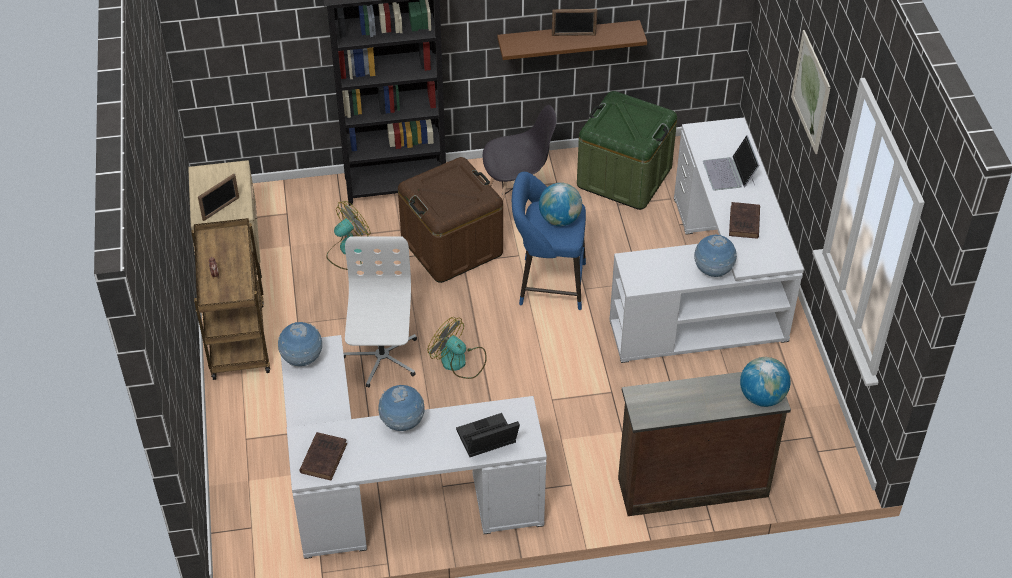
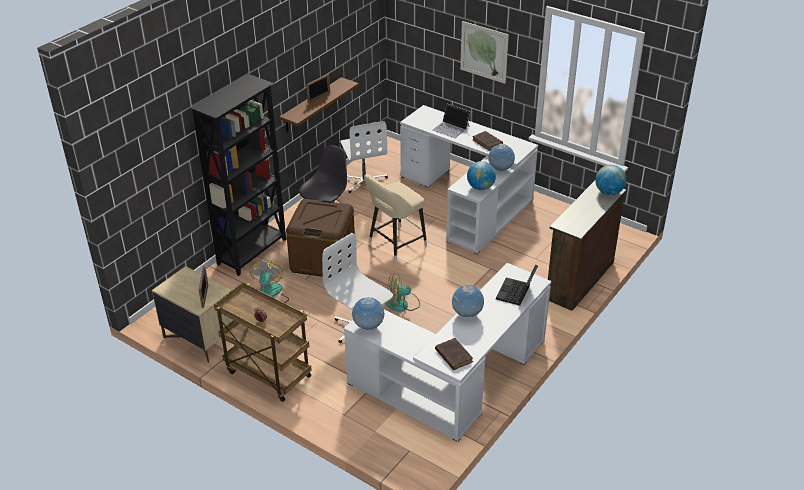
camera: 45 degrees left, 10 degrees down
blue stool [512,172,586,310] -> beige stool [364,174,427,262]
globe [539,183,582,226] -> globe moved to [467,161,496,190]
green storage box [577,91,677,210] -> white office chair [340,121,388,193]

